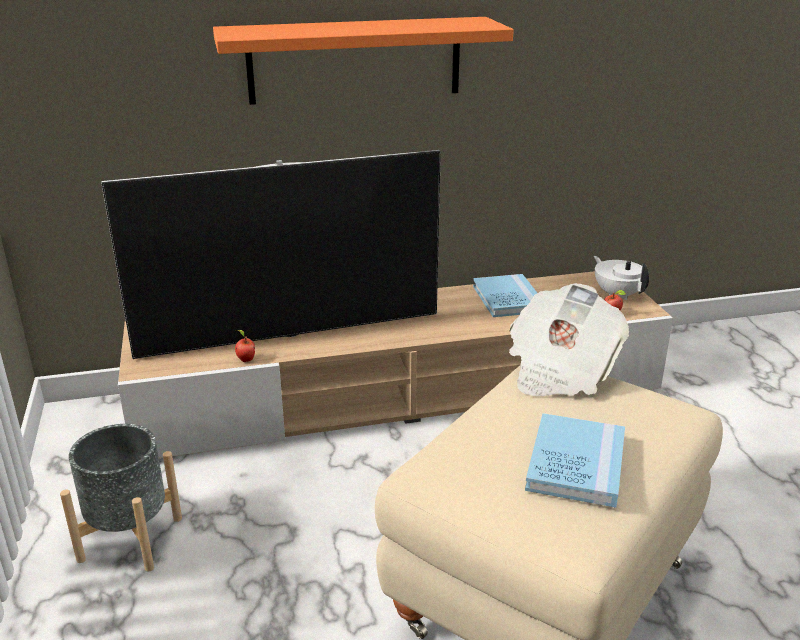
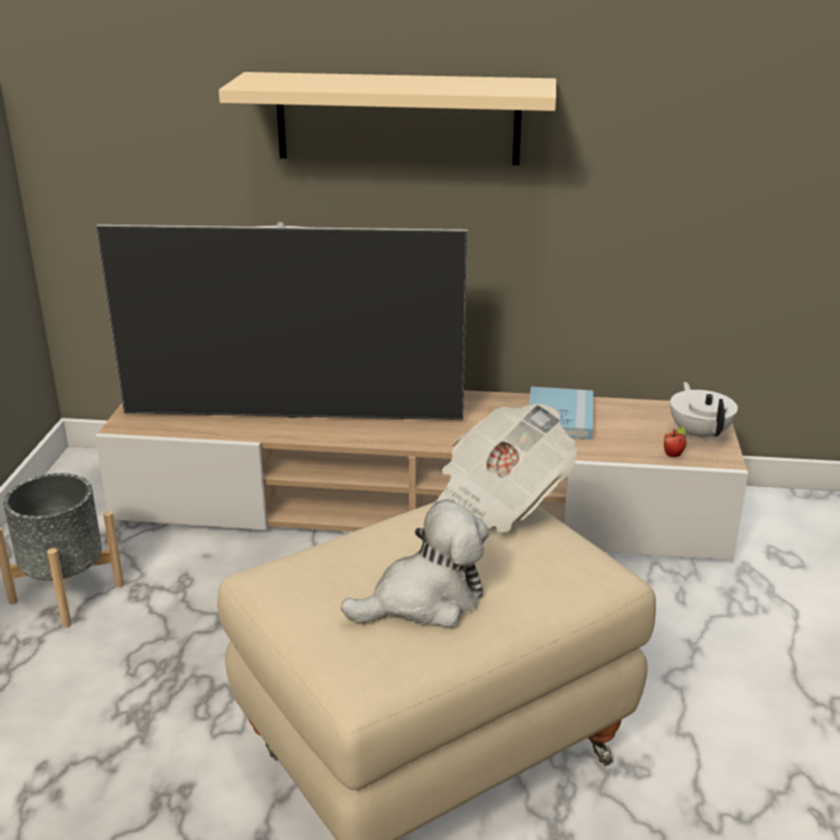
camera: 20 degrees right, 0 degrees up
orange shelf [213,17,514,105] -> beige shelf [219,72,556,165]
apple [235,330,255,362] -> none
blue book [525,413,625,508] -> plush toy [341,499,489,627]

